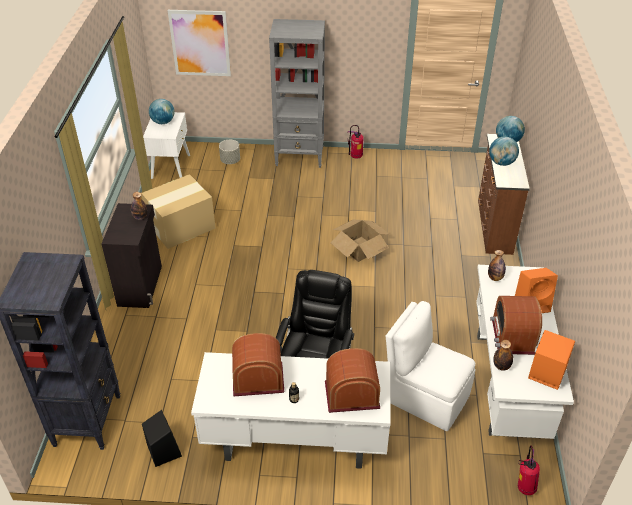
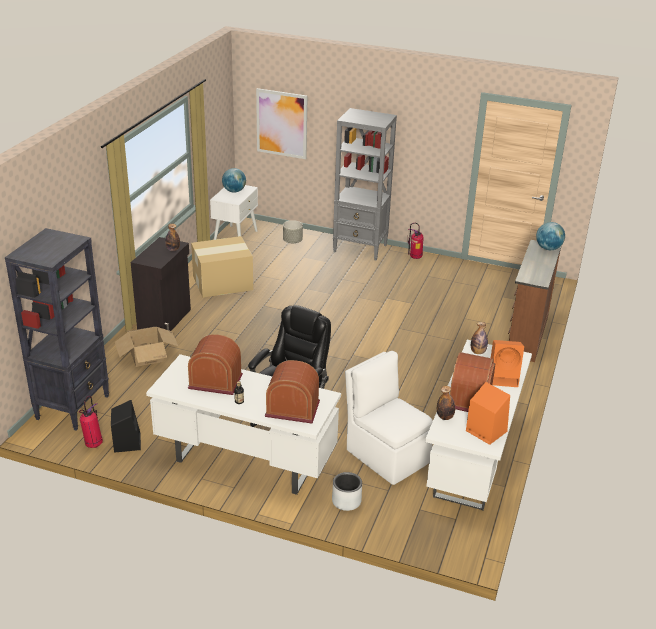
camera: 15 degrees right, 10 degrees down
cardboard box [331,219,390,262] -> cardboard box moved to [115,327,179,367]
globe [489,137,519,166] -> none
fire extinguisher [518,445,540,495] -> fire extinguisher moved to [79,396,103,448]
none -> grey planter [332,472,362,511]

